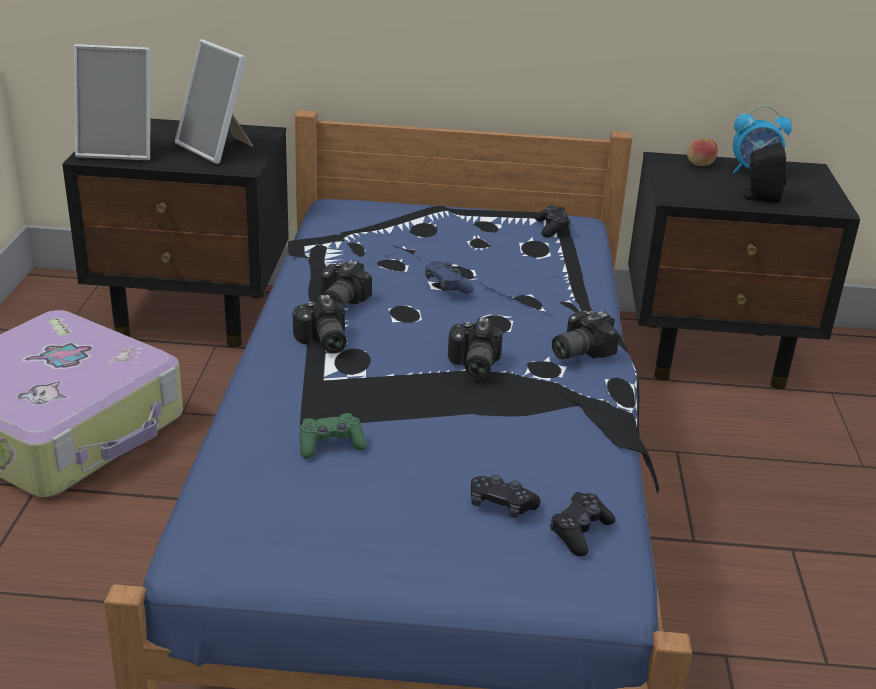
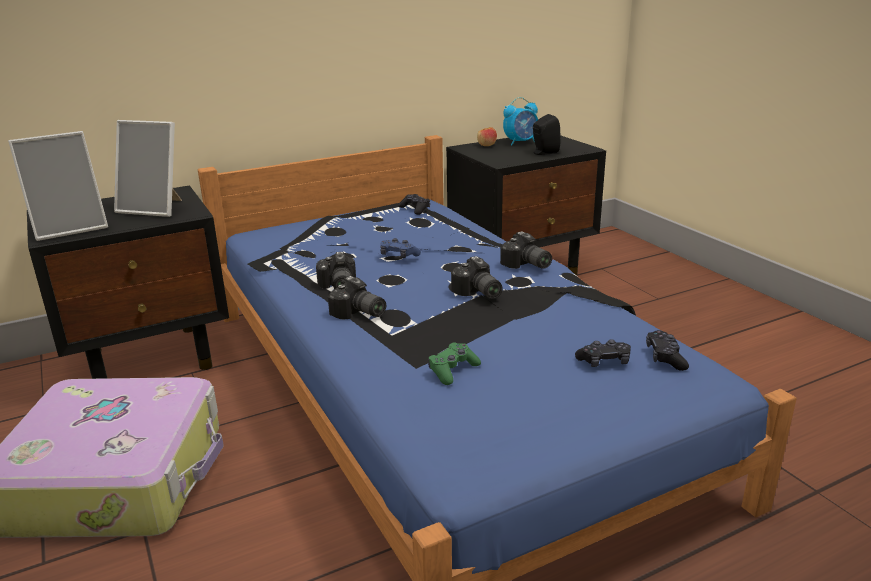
camera: 30 degrees left, 5 degrees down
camera [552,310,619,360] -> camera turned 60 degrees counterclockwise [500,231,552,269]

